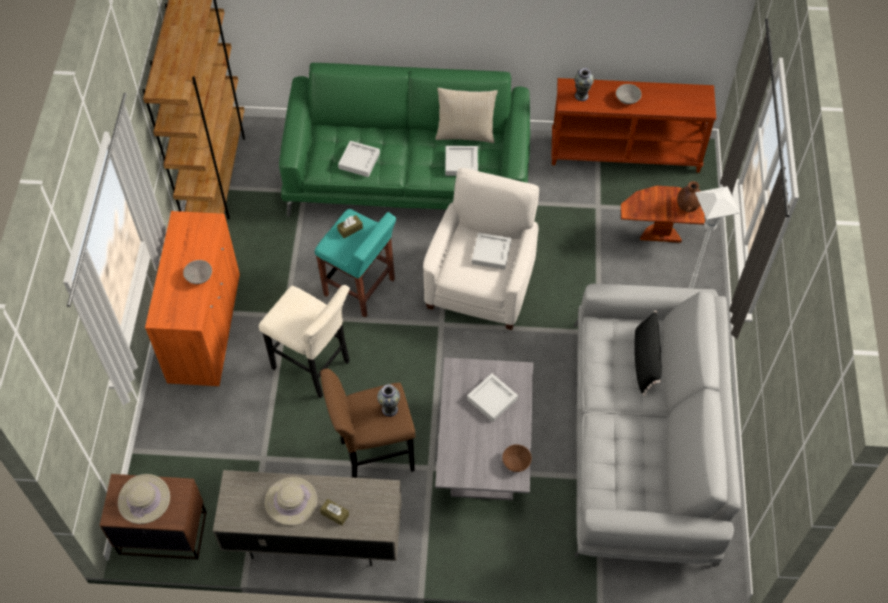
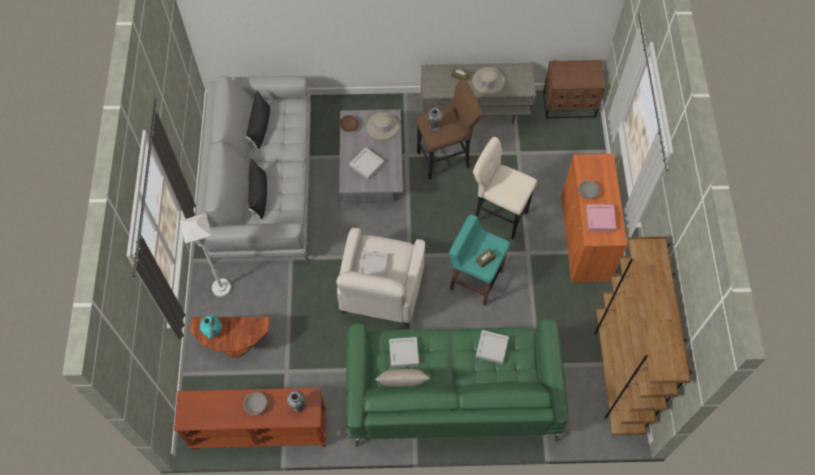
camera: 175 degrees right, 5 degrees up
beige hat [118,474,170,524] -> beige hat moved to [366,113,399,140]
brown vase [677,181,700,212] -> turquoise vase [200,315,222,339]
none -> black pillow [246,91,270,150]
none -> pink tray [586,204,616,231]

